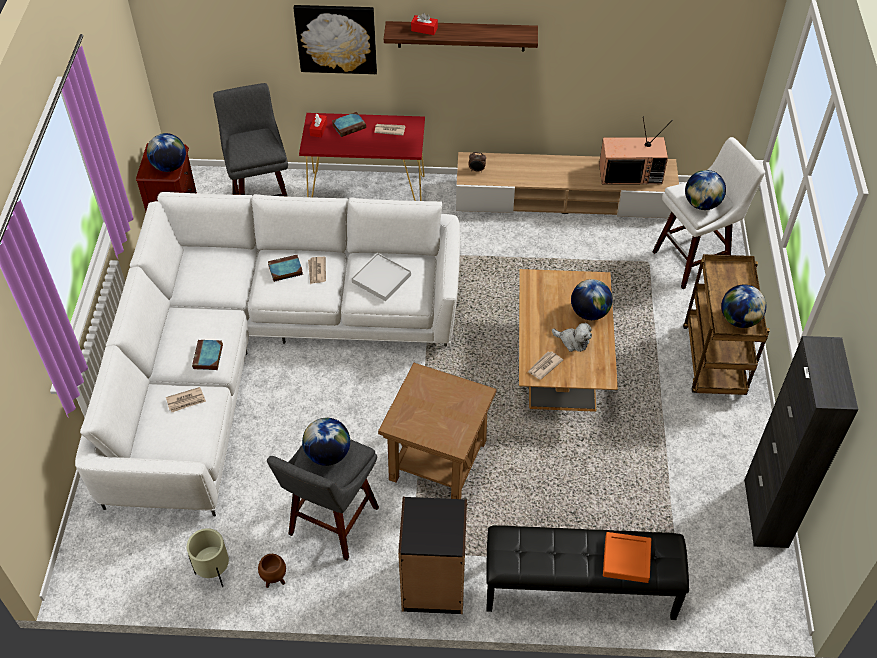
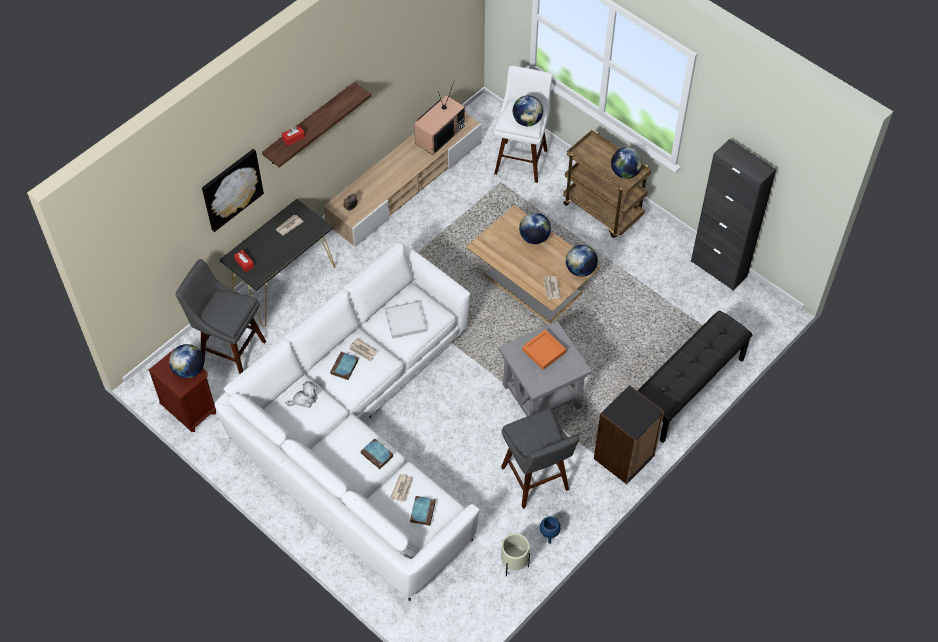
camera: 50 degrees left, 5 degrees up
brown planter [258,554,286,588] -> blue planter [540,516,561,544]
red console table [299,113,425,201] -> black console table [220,199,335,327]
globe [302,418,350,466] -> globe moved to [566,245,598,277]
book [332,112,366,137] -> book moved to [410,496,436,526]
brown side table [378,363,496,499] -> grey side table [499,321,592,416]
plush toy [552,323,592,352] -> plush toy moved to [285,381,318,408]
orange tray [603,532,651,583] -> orange tray moved to [522,330,566,370]

